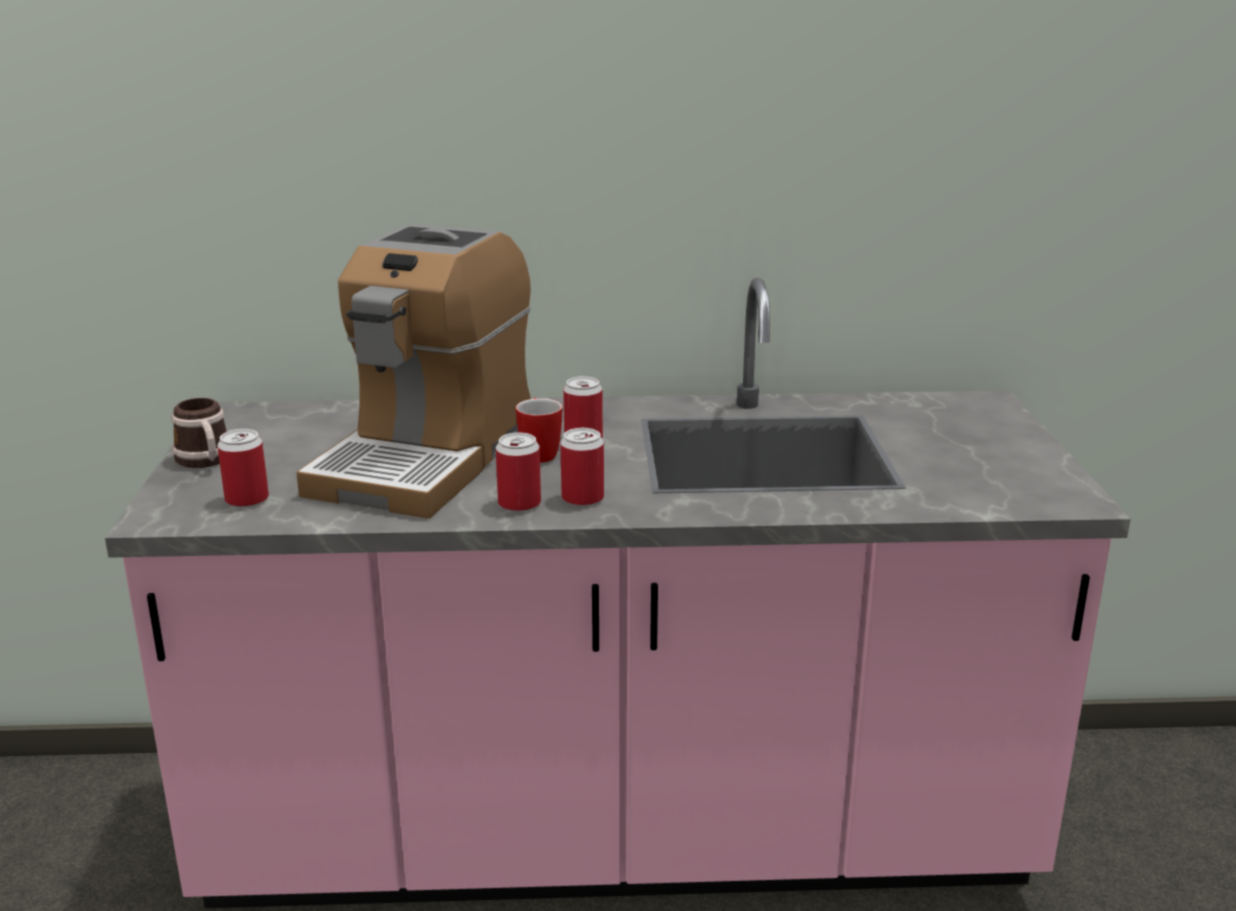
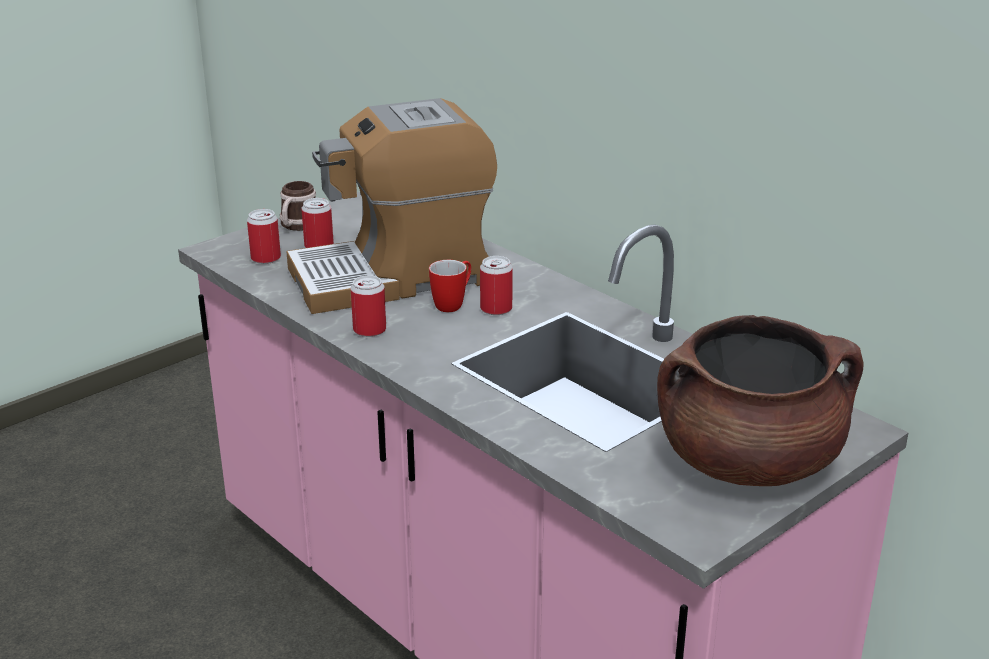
camera: 50 degrees right, 5 degrees up
can [560,428,604,506] -> can moved to [301,198,334,248]
none -> brown cooking pot [657,315,863,486]

